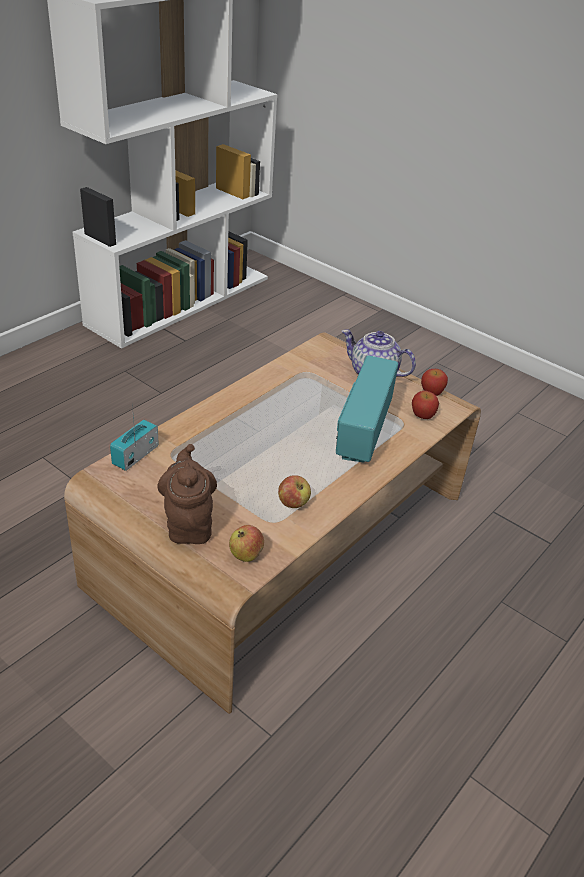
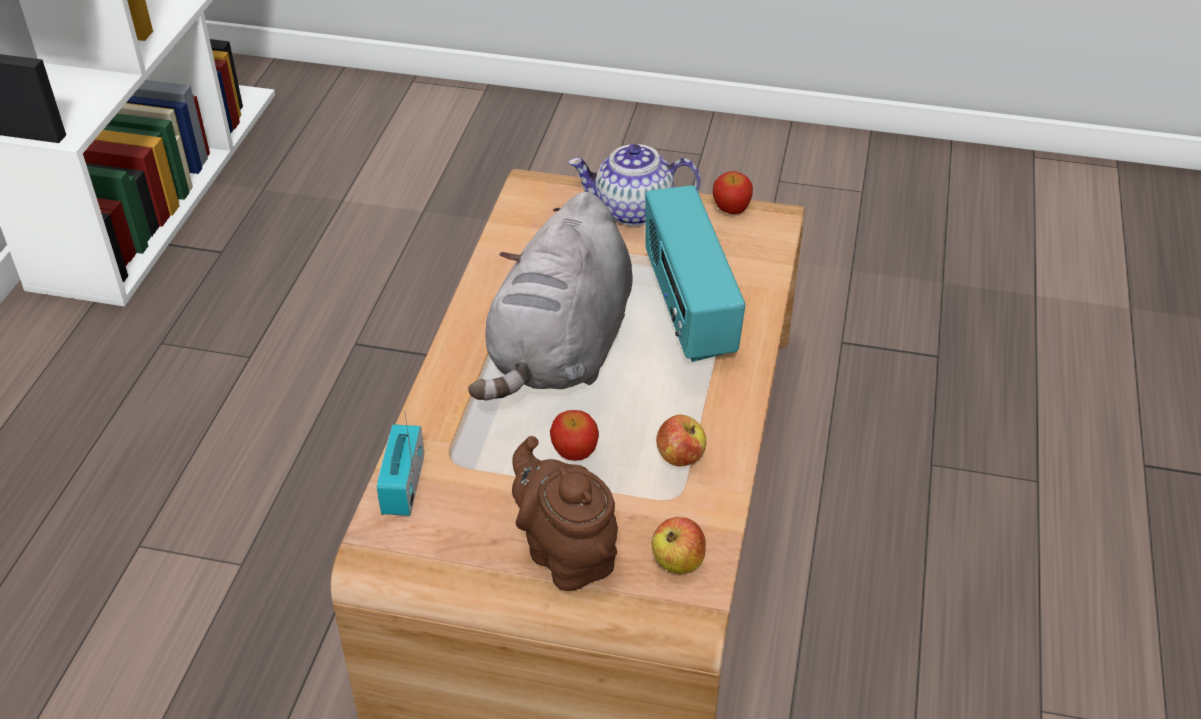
camera: 25 degrees left, 5 degrees up
apple [412,391,439,419] -> apple moved to [550,410,599,461]
none -> grey plush toy [468,192,633,400]

